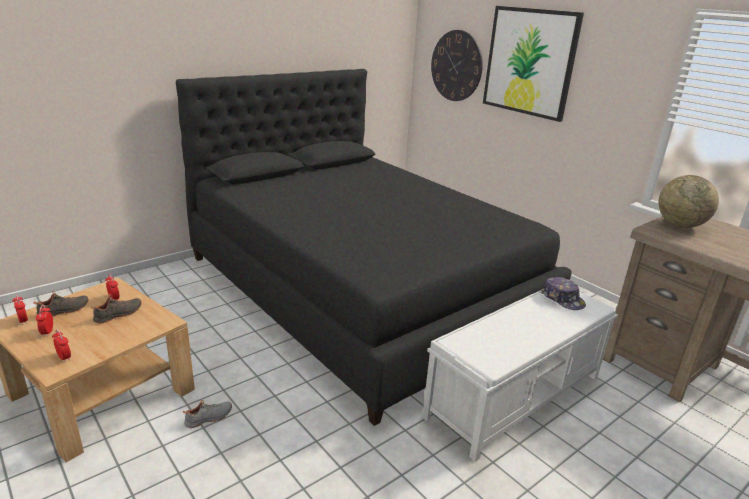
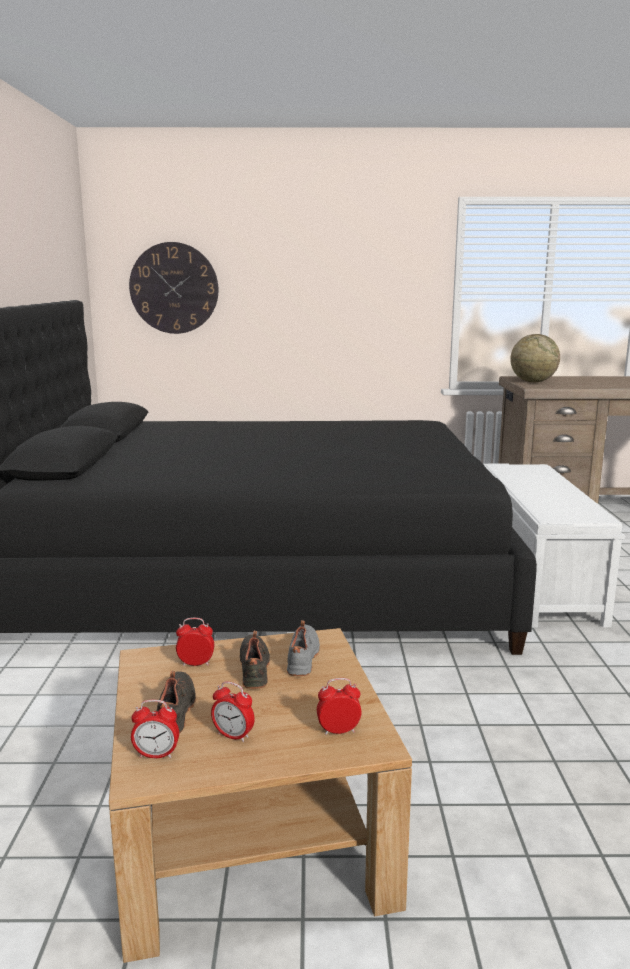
camera: 50 degrees left, 10 degrees down
grey shoe [183,400,232,428] -> grey shoe moved to [287,620,320,676]
picture [483,6,584,122] -> none
cap [541,277,586,310] -> none

